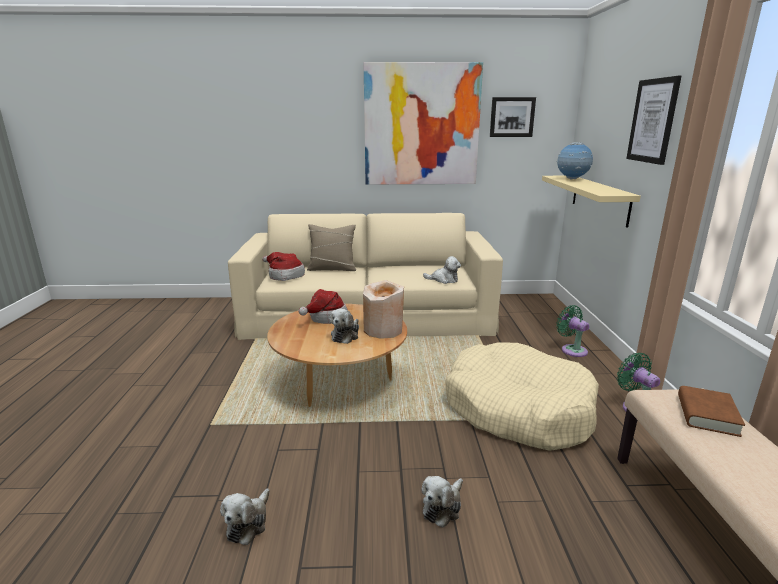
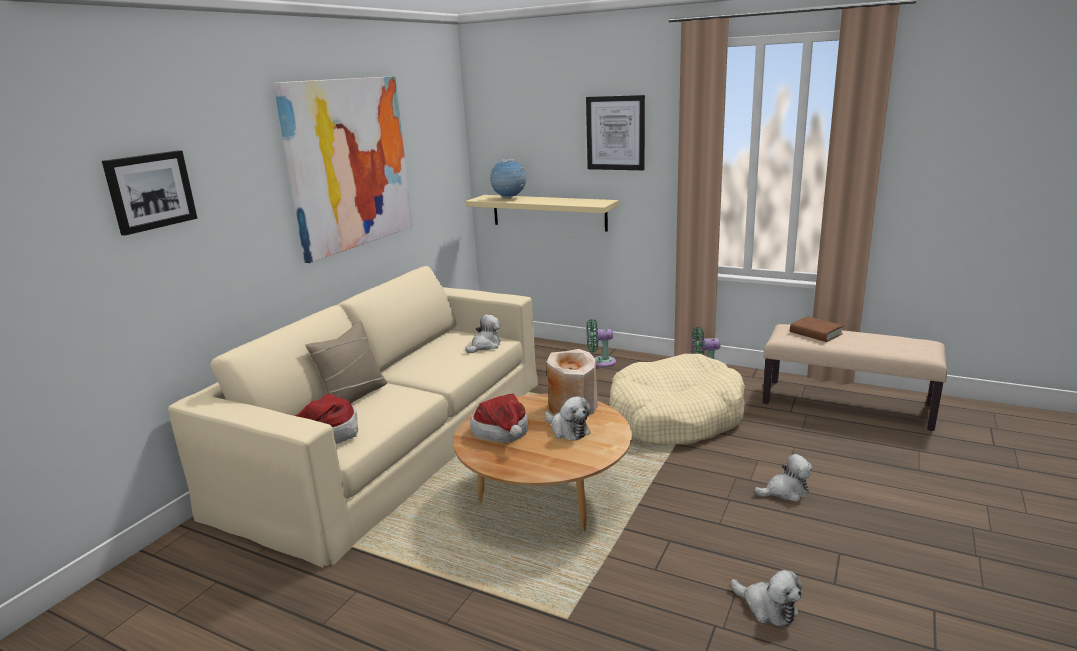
camera: 60 degrees left, 0 degrees up
plush toy [421,476,463,528] -> plush toy turned 75 degrees counterclockwise [754,454,812,502]
picture [490,97,536,137] -> picture moved to [102,150,197,236]

